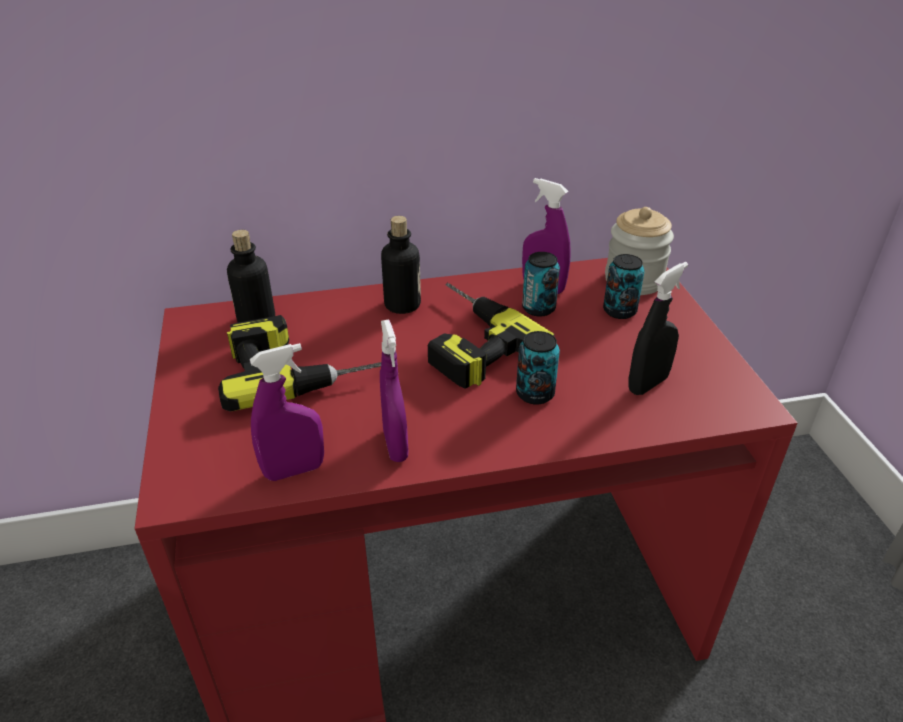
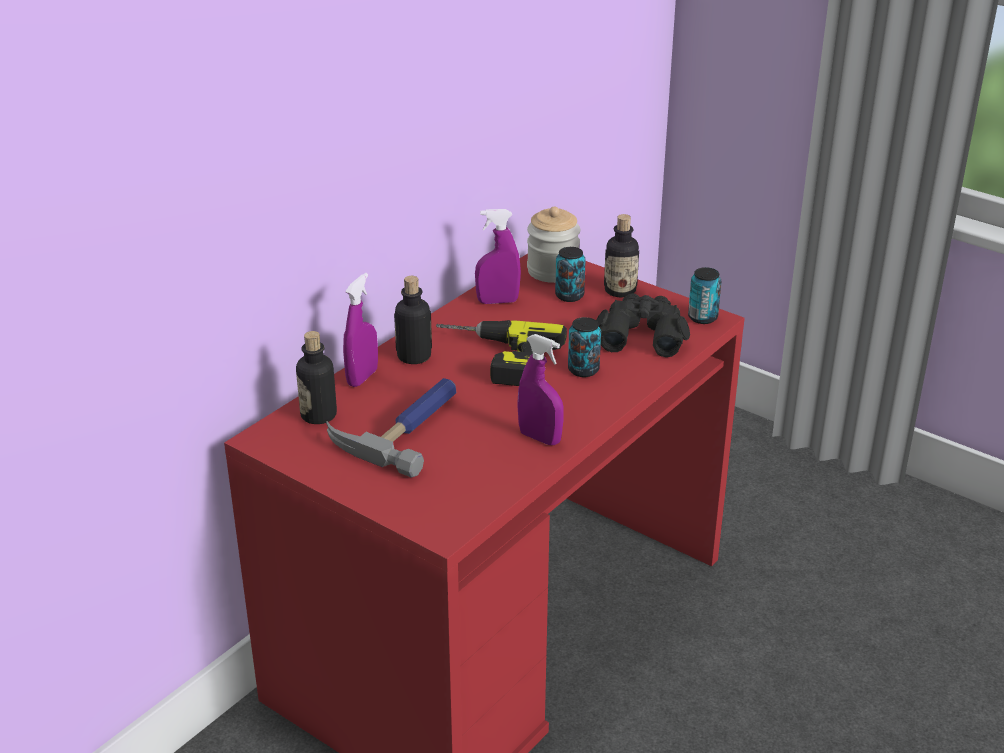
camera: 40 degrees left, 5 degrees down
power drill [218,315,381,412] -> hammer [326,378,456,478]
purple spray bottle [250,343,324,481] -> purple spray bottle moved to [343,273,378,387]
can [522,252,560,317] -> can moved to [688,267,722,324]
black spray bottle [628,262,688,395] -> black binoculars [596,293,690,357]
none -> bottle [604,214,639,297]

